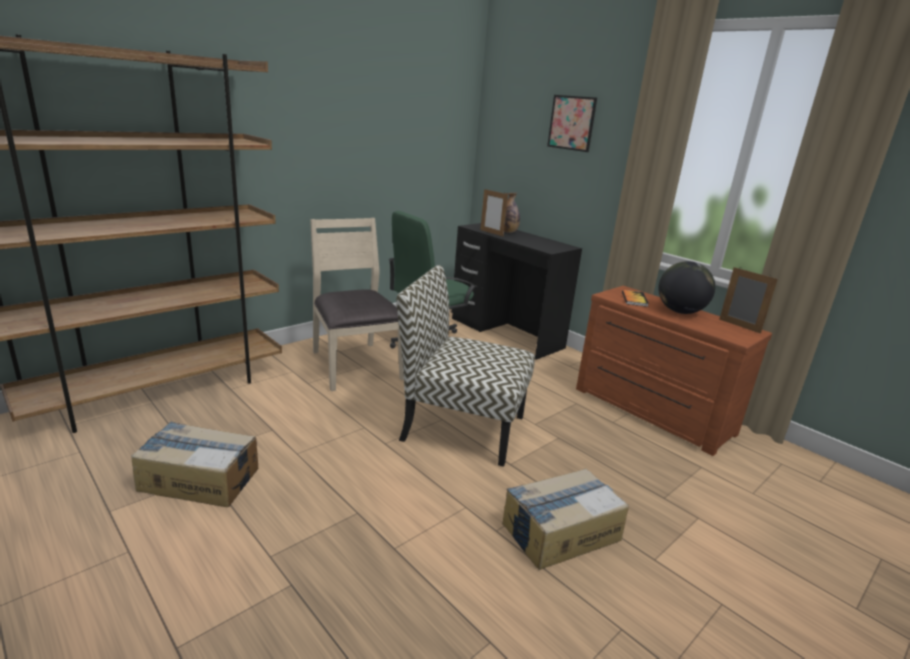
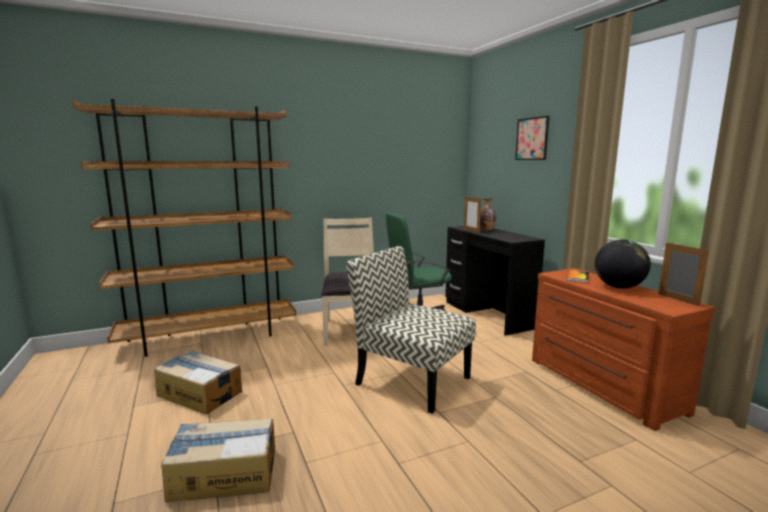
camera: 20 degrees right, 10 degrees down
cardboard box [502,468,629,570] -> cardboard box moved to [161,418,275,503]

